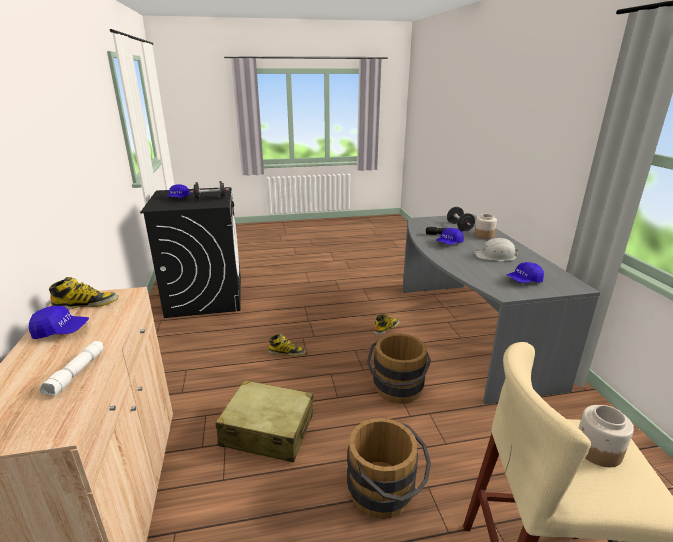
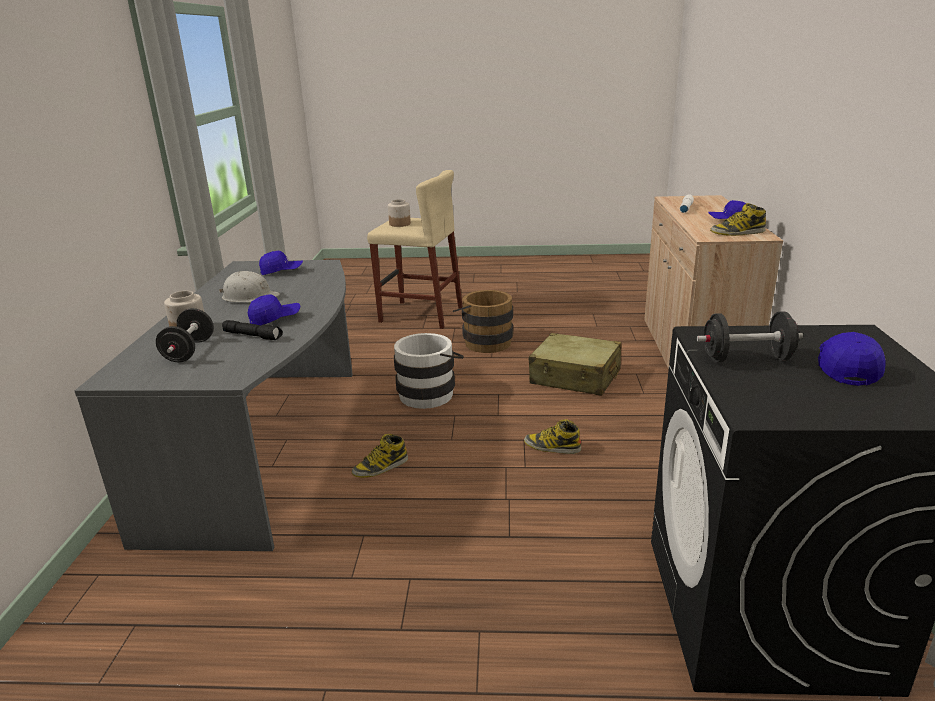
camera: 165 degrees left, 0 degrees up
brown bucket [367,334,431,404] -> white bucket [394,333,464,409]

